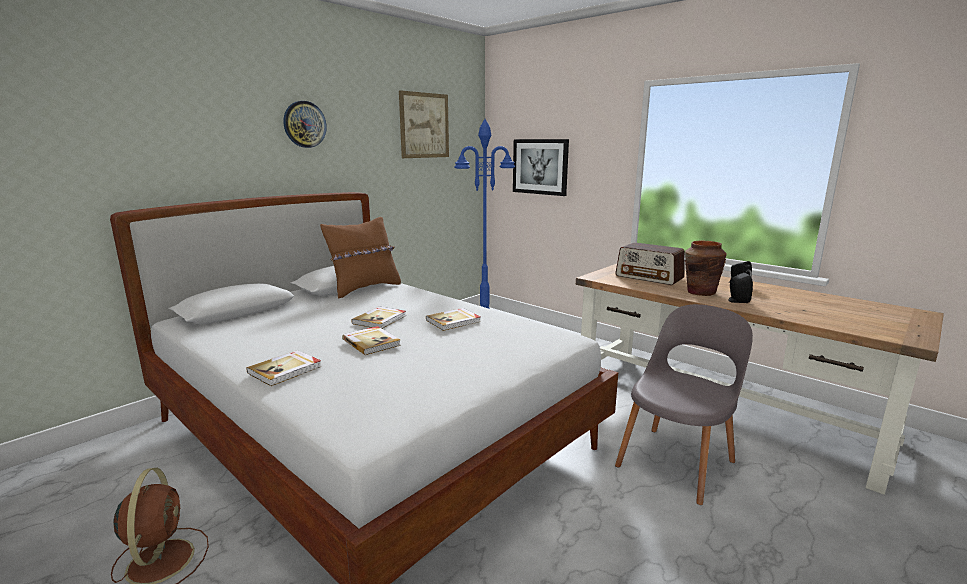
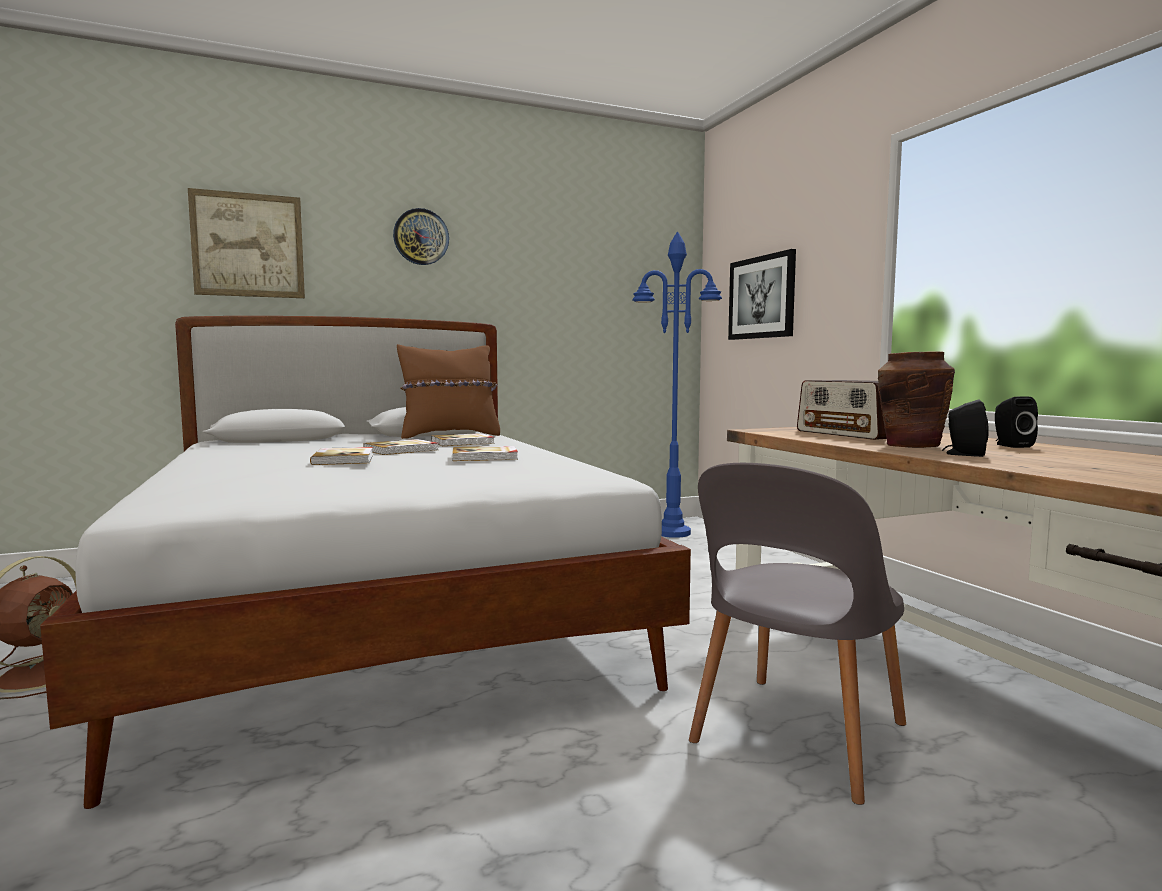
camera: 25 degrees right, 10 degrees down
book [247,350,322,386] -> book moved to [431,433,495,446]
picture [399,90,449,158] -> picture moved to [188,188,305,298]
grey chair [615,304,753,505] -> grey chair turned 150 degrees clockwise [689,463,906,805]

